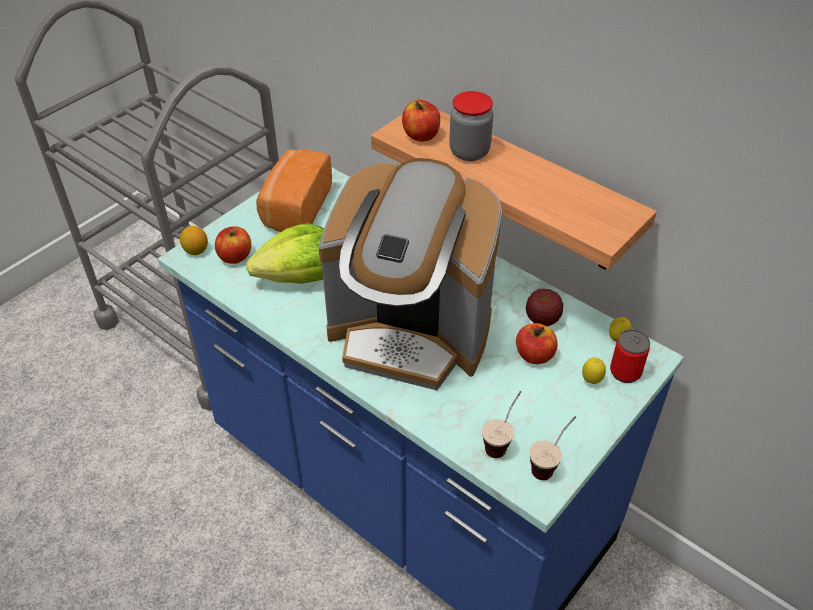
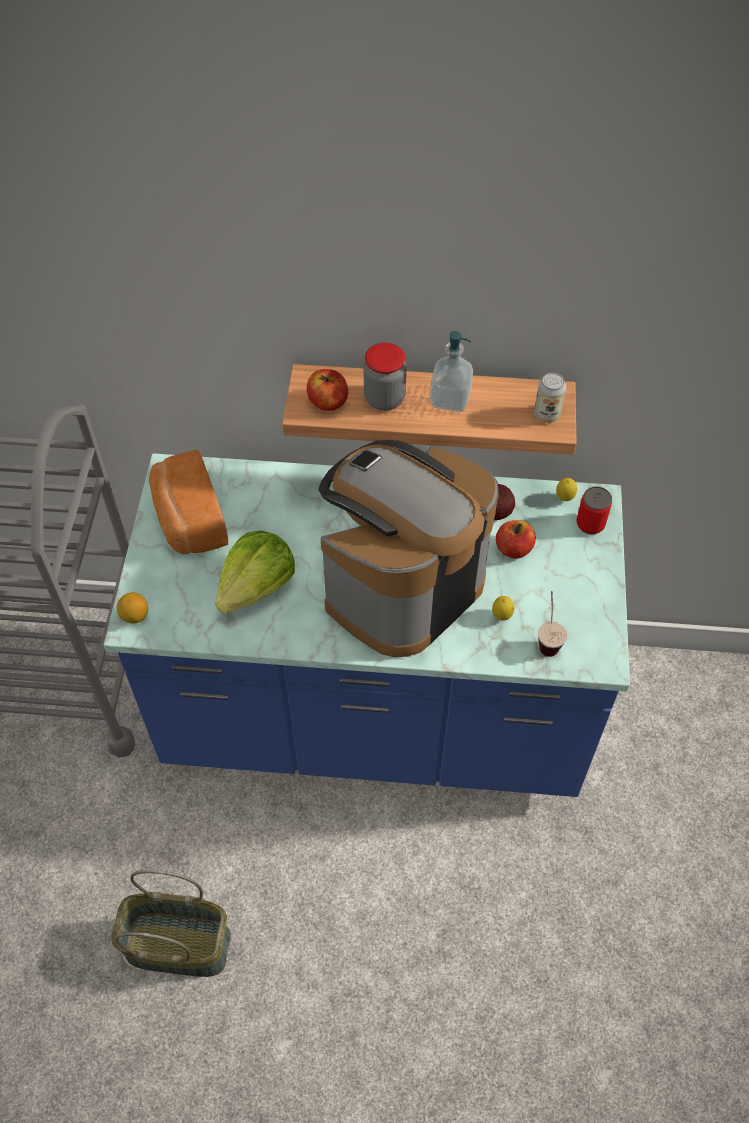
camera: 35 degrees left, 10 degrees up
apple [215,226,251,264] -> none
coffee machine [319,158,502,390] -> coffee machine turned 150 degrees clockwise [318,440,498,658]
cup [529,416,576,480] -> none
lemon [582,358,606,384] -> lemon moved to [492,596,514,621]
none -> basket [111,870,231,977]
none -> soap dispenser [430,331,473,412]
none -> can [534,373,566,423]

